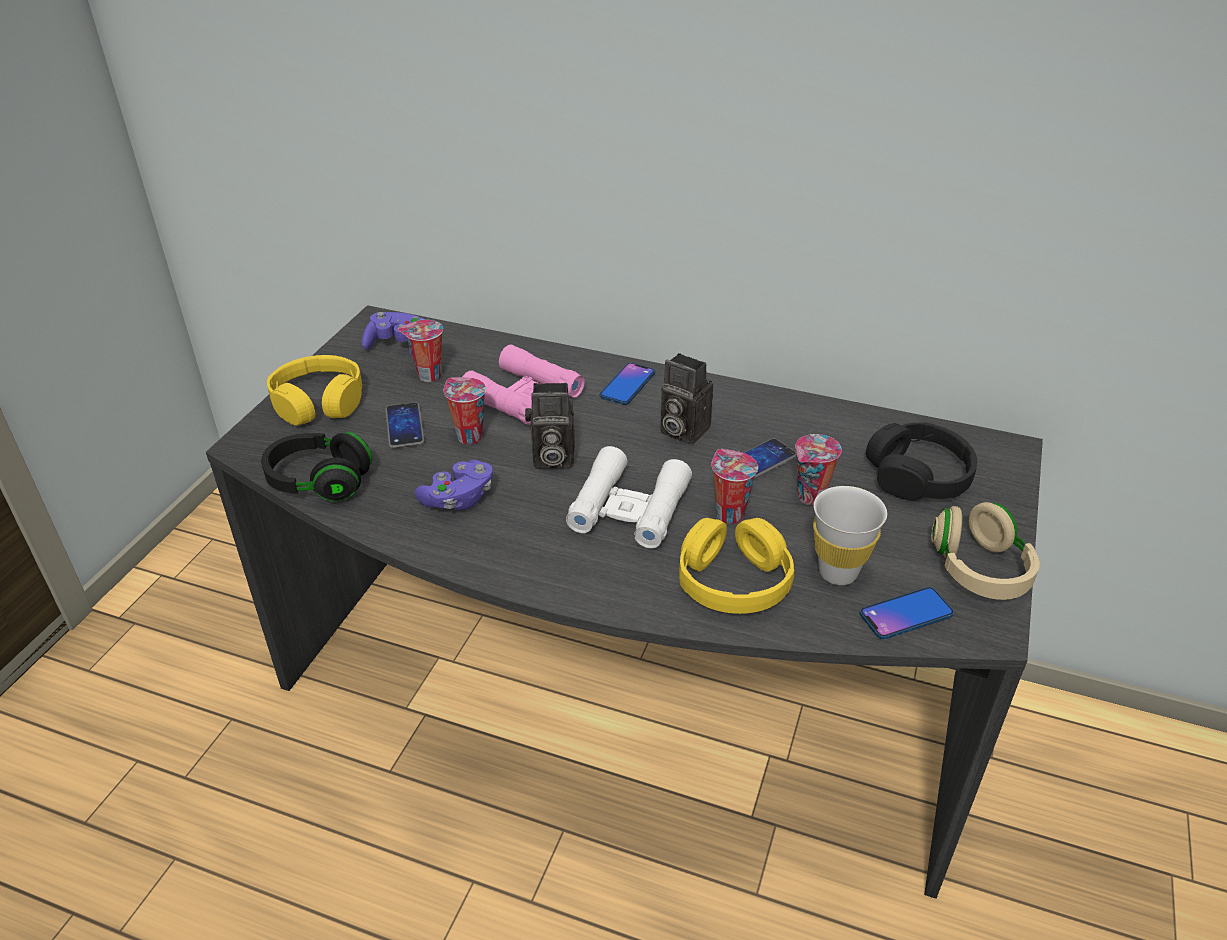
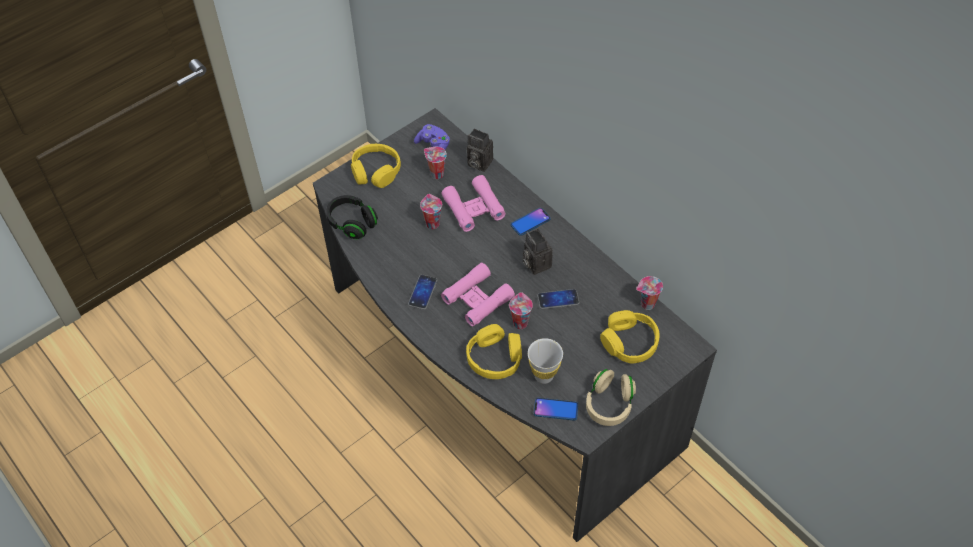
camera: 30 degrees right, 15 degrees up
phone [385,402,425,449] -> phone moved to [408,275,438,310]
purple game controller [415,460,493,510] -> none
camera [525,383,575,469] -> camera moved to [467,129,493,172]
white binoculars [566,446,692,548] -> pink binoculars [441,263,515,326]
cup [795,434,842,505] -> cup moved to [636,276,663,310]
black headphones [866,422,977,500] -> yellow headphones [600,310,660,364]

